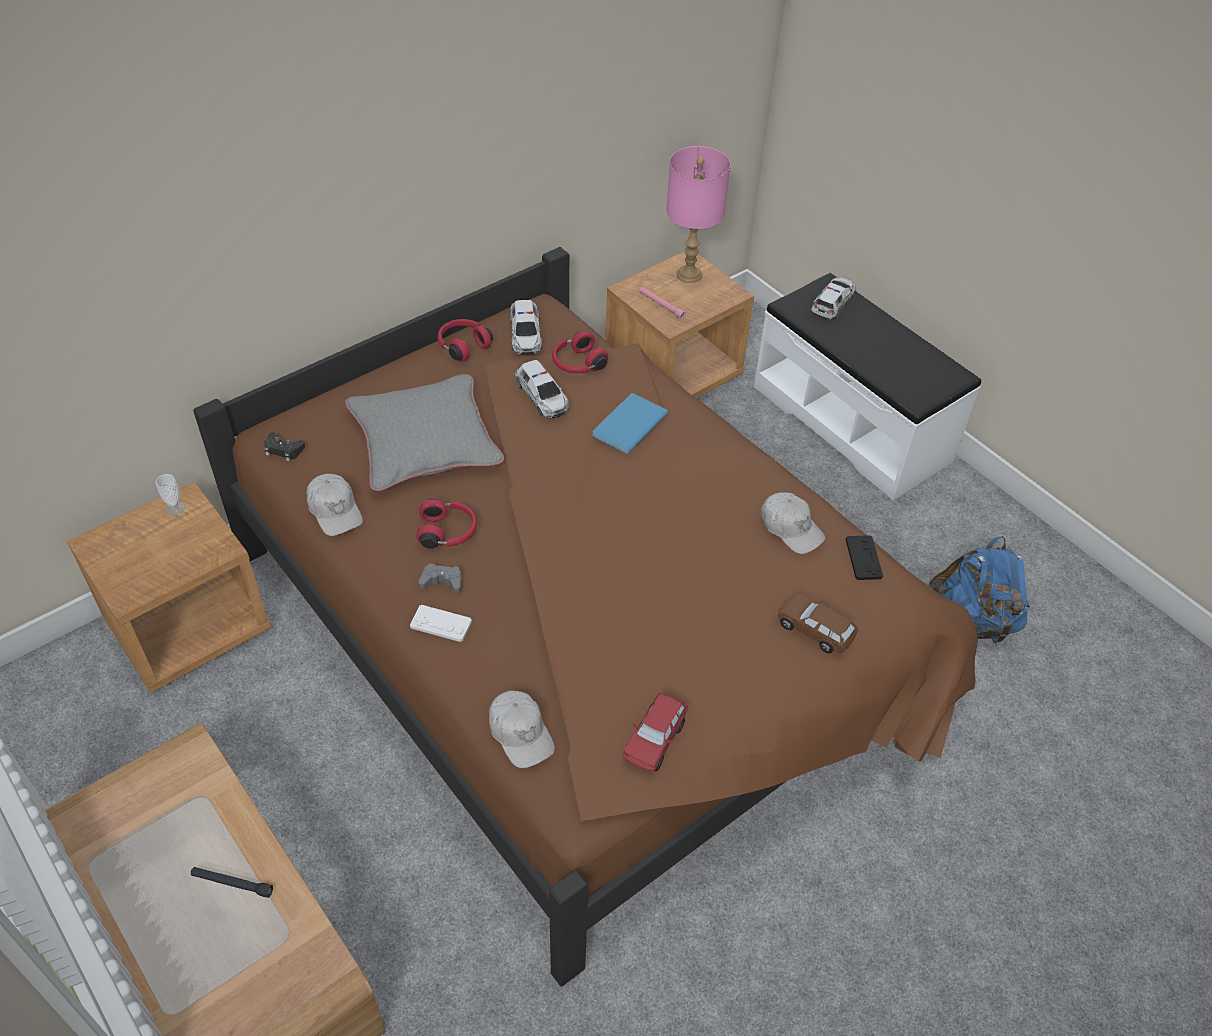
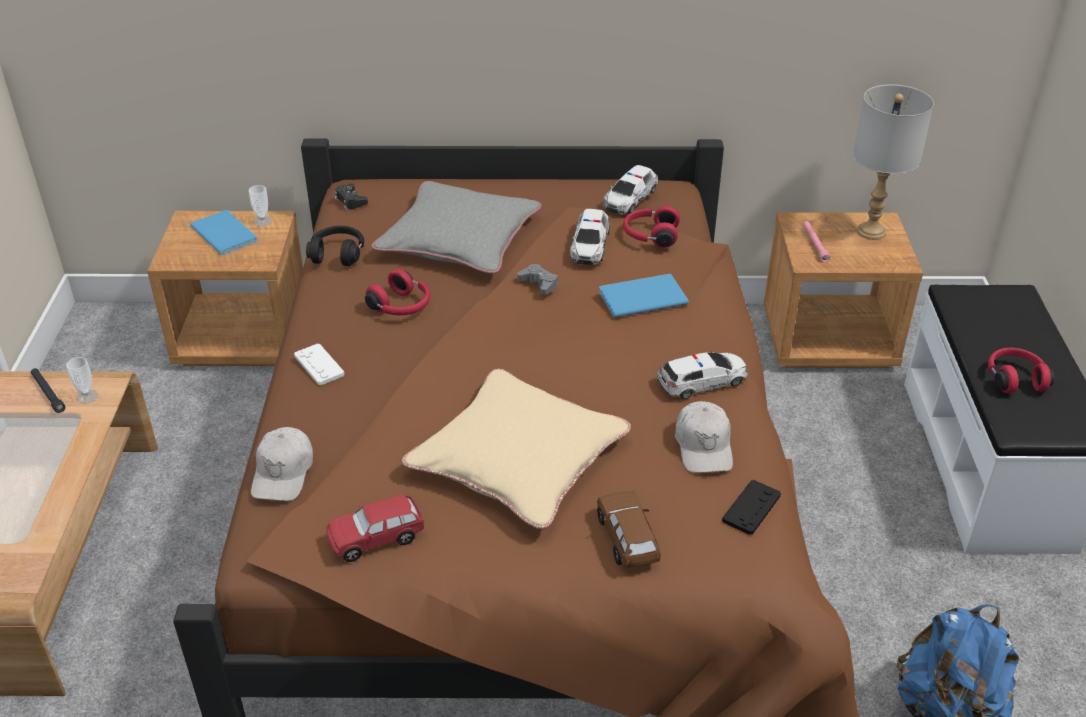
camera: 40 degrees right, 10 degrees down
black flashlight [191,867,273,898] -> black flashlight moved to [31,368,65,413]
white cap [307,474,363,536] -> black headphones [306,226,364,266]
grey game controller [418,563,461,593] -> grey game controller moved to [517,264,558,295]
red headphones [437,319,493,362] -> red headphones moved to [988,348,1055,394]
pink table lamp [666,146,731,283] -> grey table lamp [853,84,934,240]
toy car [811,277,856,320] -> toy car moved to [657,351,748,399]
none -> cup [66,357,98,404]
none -> blue book [190,210,258,255]
none -> beige pillow [402,369,631,529]

